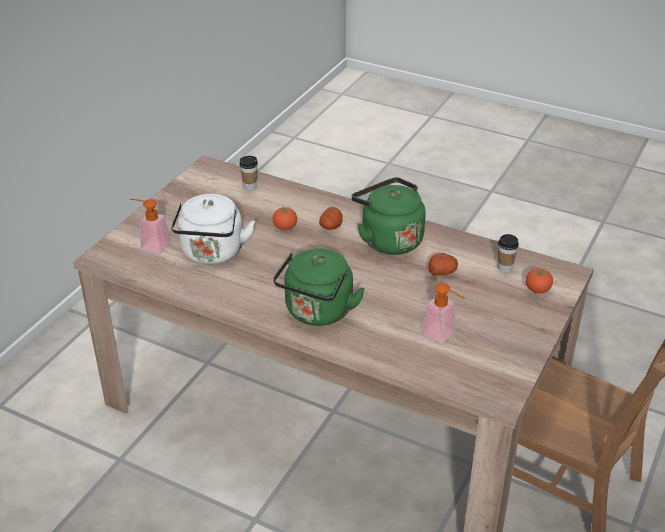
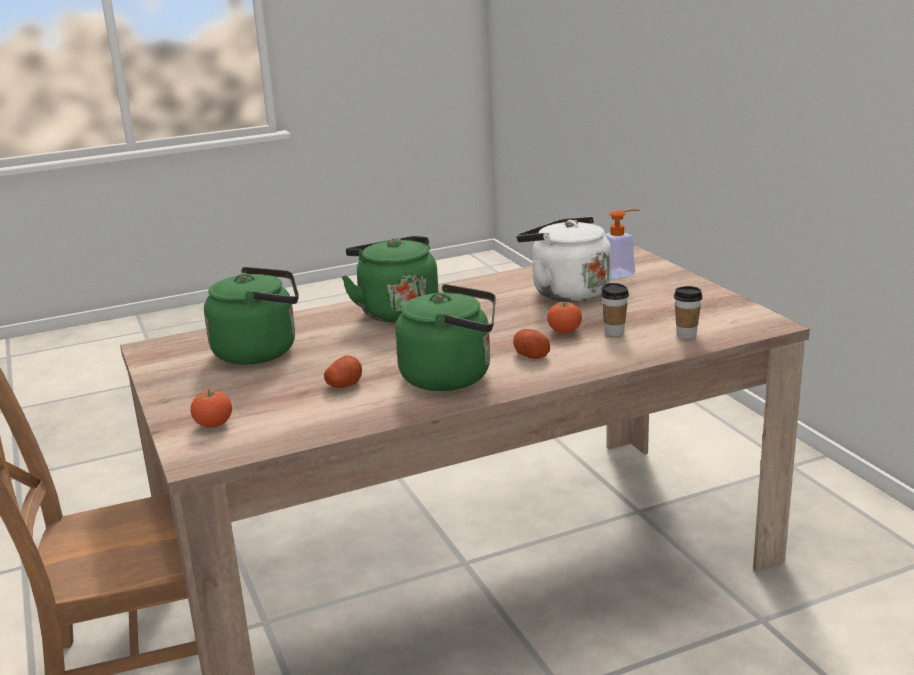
camera: 130 degrees right, 15 degrees down
soap dispenser [422,283,465,343] -> green kettle [204,267,299,365]
cup [498,234,519,273] -> cup moved to [601,283,629,336]

